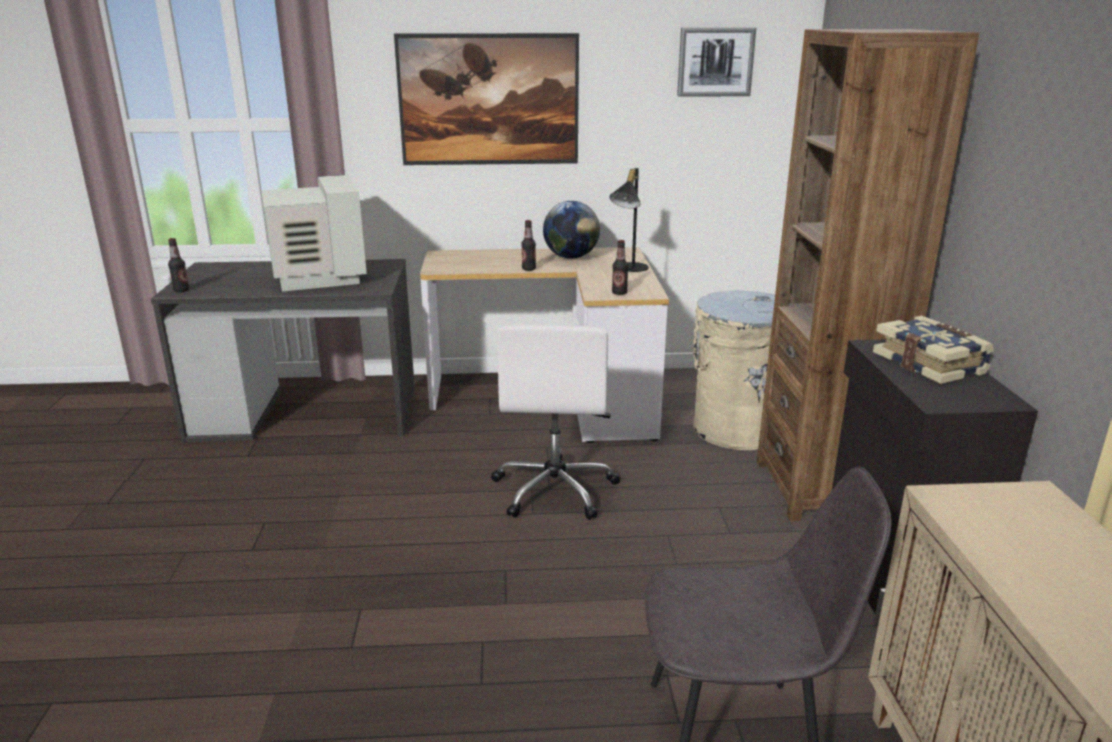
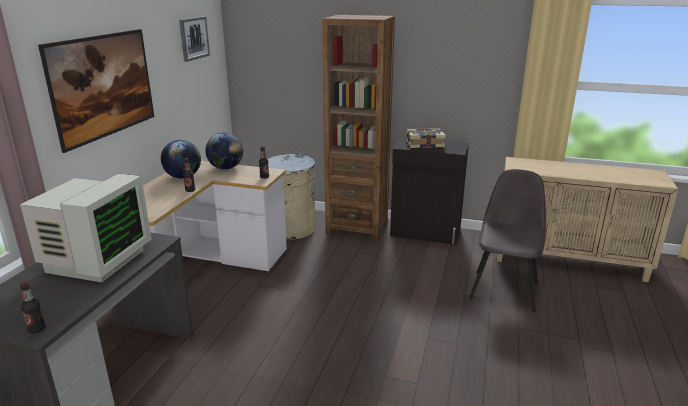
camera: 70 degrees left, 0 degrees up
monitor [262,175,367,292] -> monitor turned 105 degrees clockwise [20,173,151,282]
white office chair [491,325,620,520] -> none
black table lamp [610,168,649,272] -> globe [205,132,243,170]

